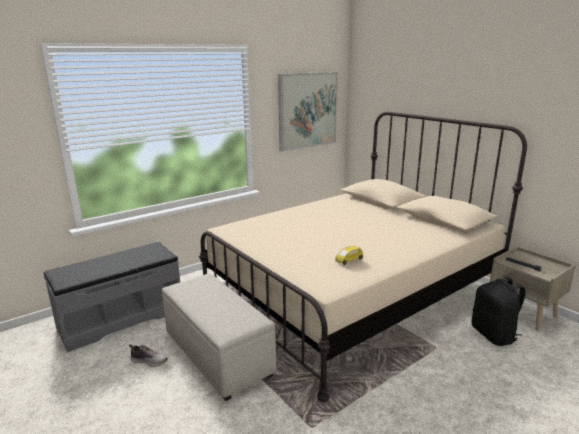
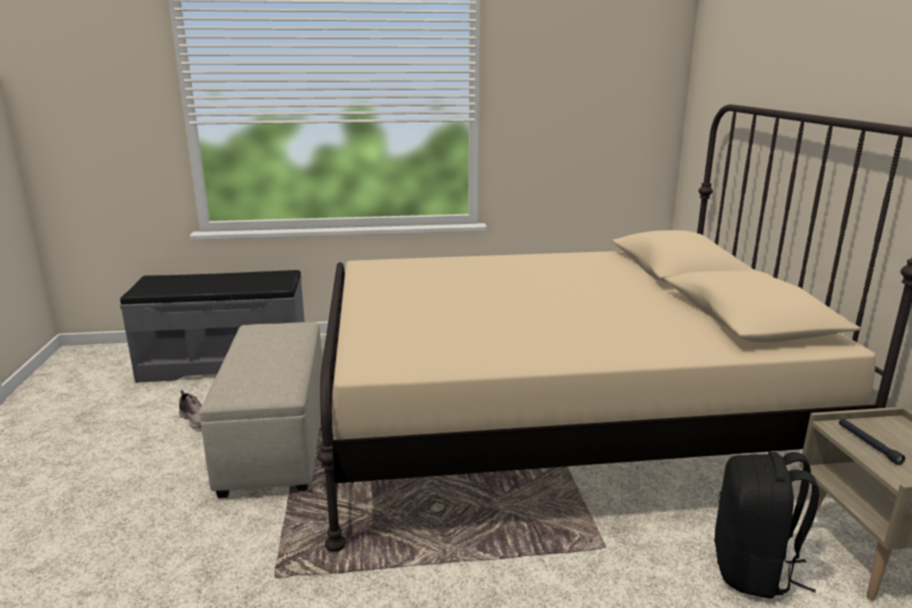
camera: 30 degrees right, 0 degrees up
picture [278,72,338,152] -> none
yellow toy car [335,246,363,265] -> none

